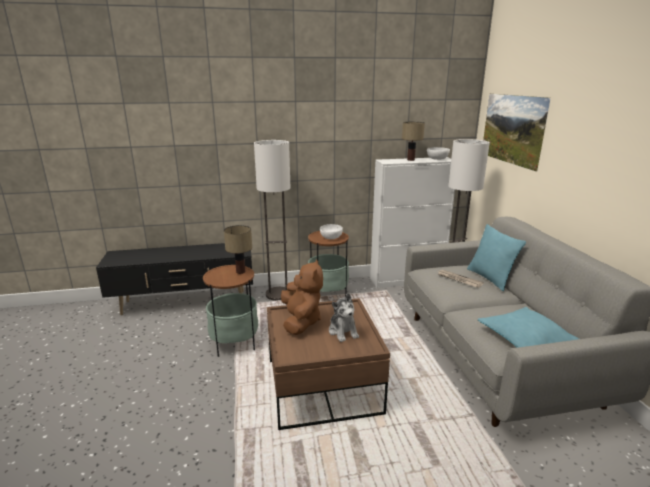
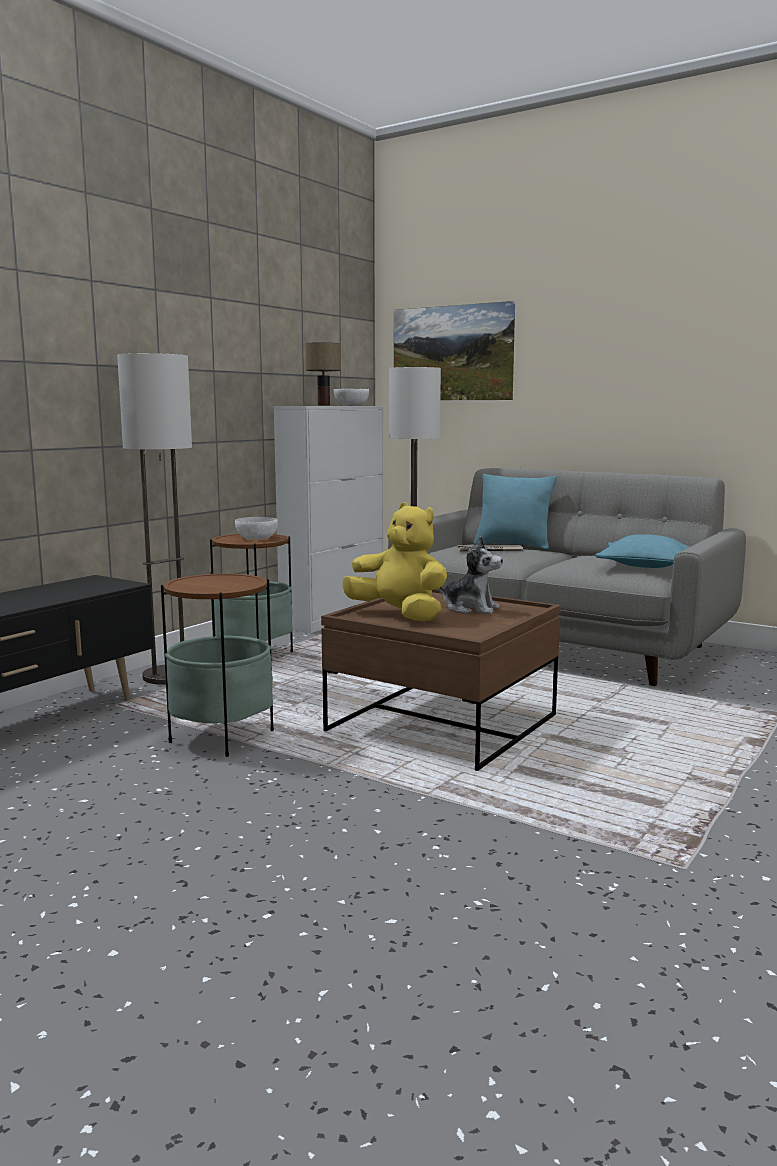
camera: 45 degrees left, 10 degrees down
table lamp [224,225,252,274] -> none
brown plush toy [281,259,323,335] -> yellow plush toy [342,502,447,622]

